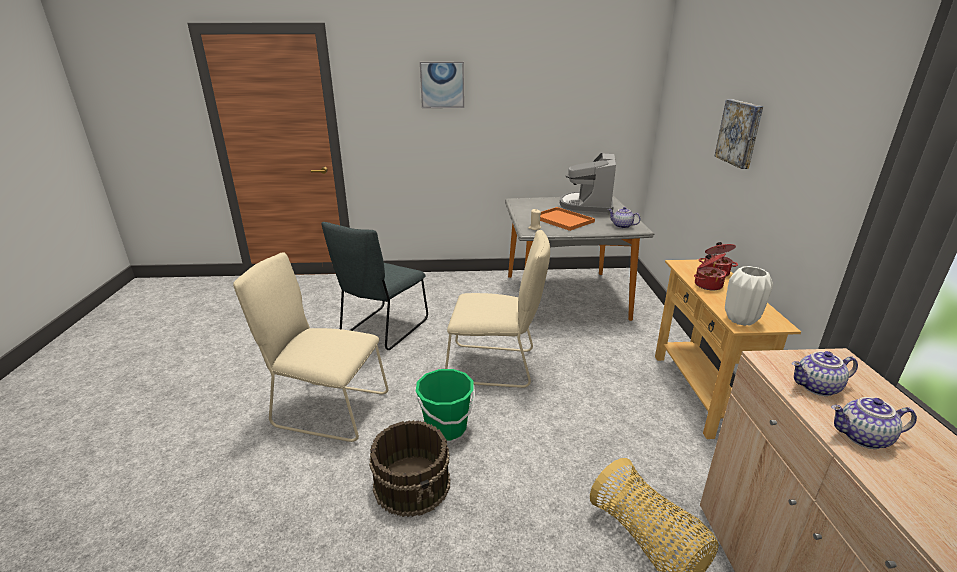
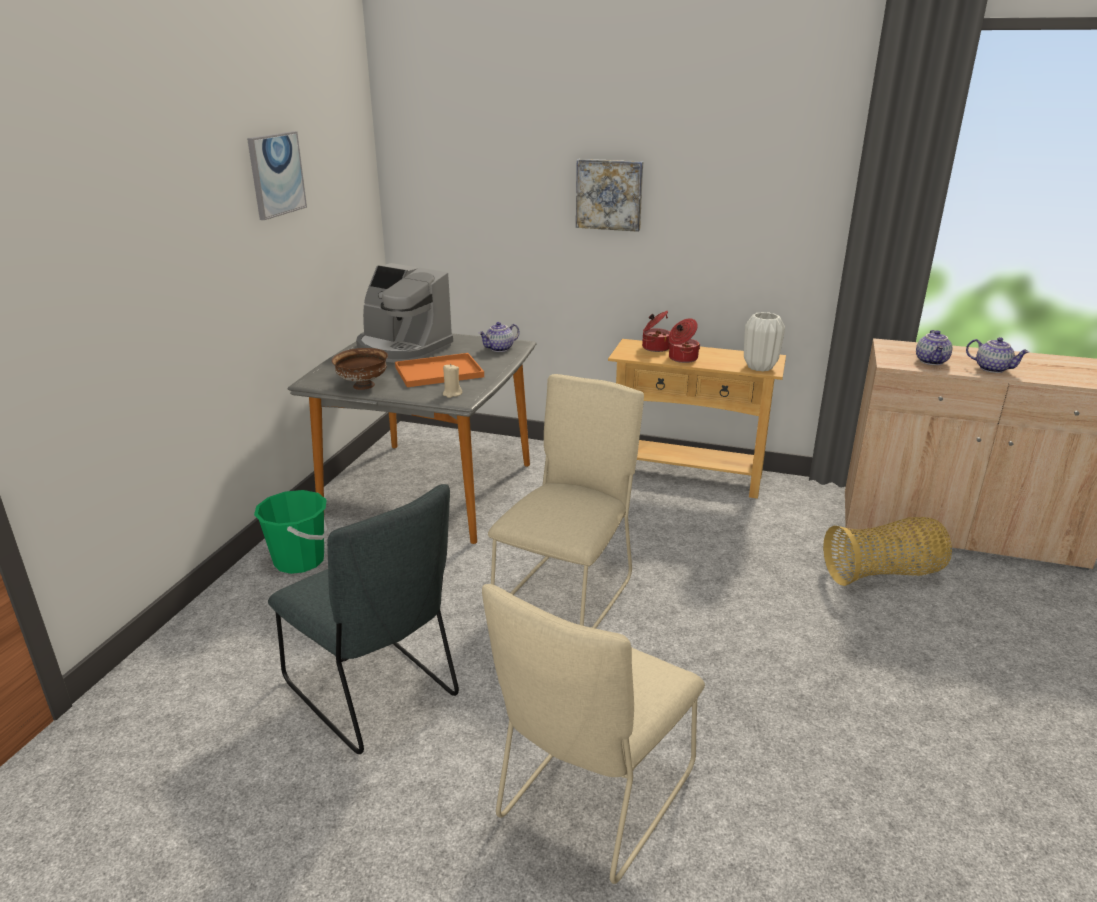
camera: 70 degrees left, 0 degrees up
brown bucket [369,420,450,517] -> none
green bucket [416,369,475,440] -> green bucket moved to [254,490,329,574]
picture [420,62,464,108] -> picture moved to [247,131,307,220]
teapot [831,397,917,449] -> teapot turned 75 degrees counterclockwise [966,337,1030,373]
none -> brown bowl [332,348,388,390]

